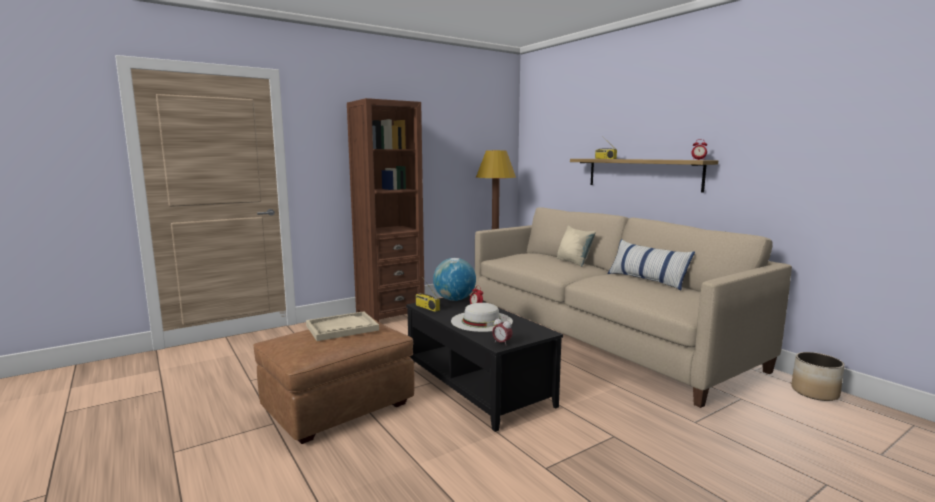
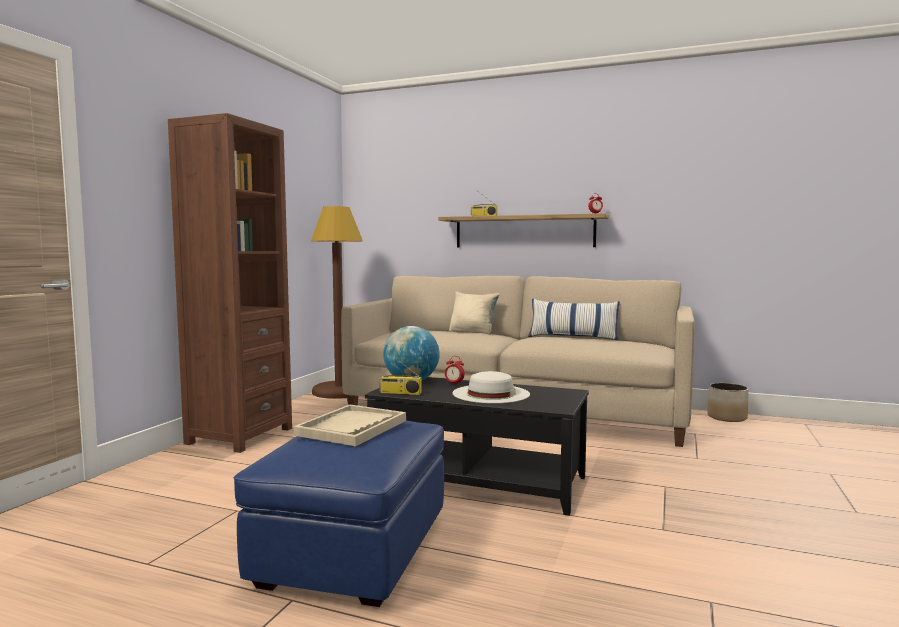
camera: 35 degrees left, 5 degrees down
brown ottoman [253,318,415,444] -> blue ottoman [233,421,444,607]
alarm clock [492,316,513,346] -> none

